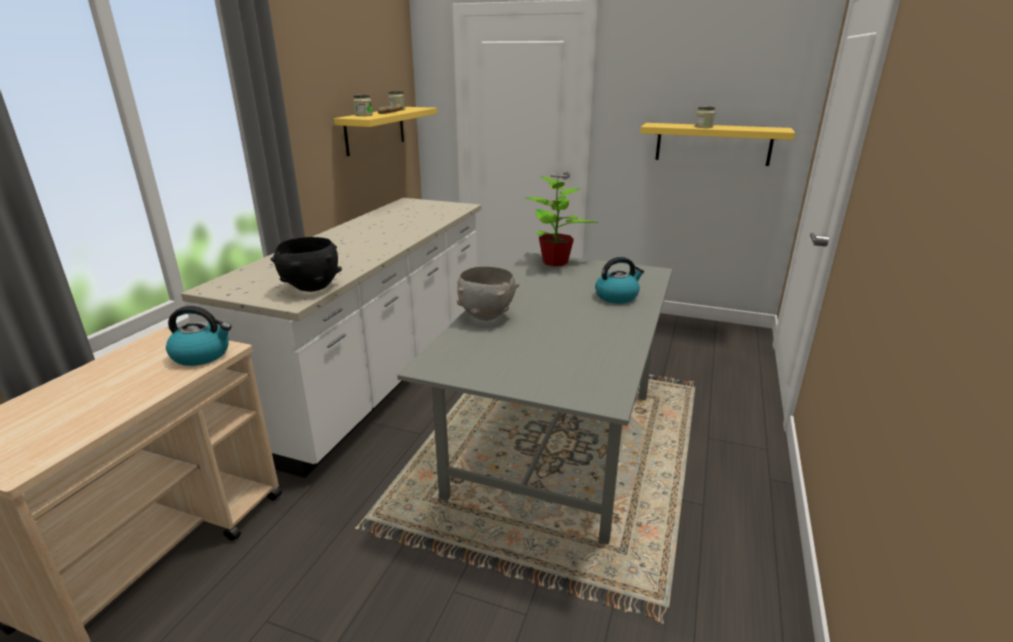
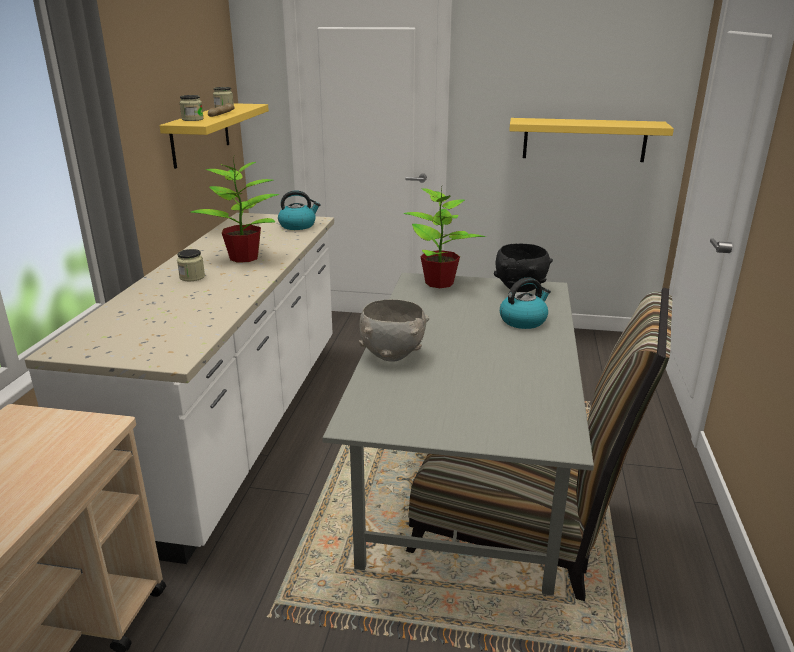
camera: 10 degrees left, 0 degrees up
kettle [166,306,231,366] -> kettle moved to [278,191,321,230]
black bowl [271,237,342,292] -> black bowl moved to [494,244,553,292]
jar [695,107,715,128] -> jar moved to [177,249,205,281]
none -> potted plant [190,158,279,263]
none -> chair [406,288,672,601]

